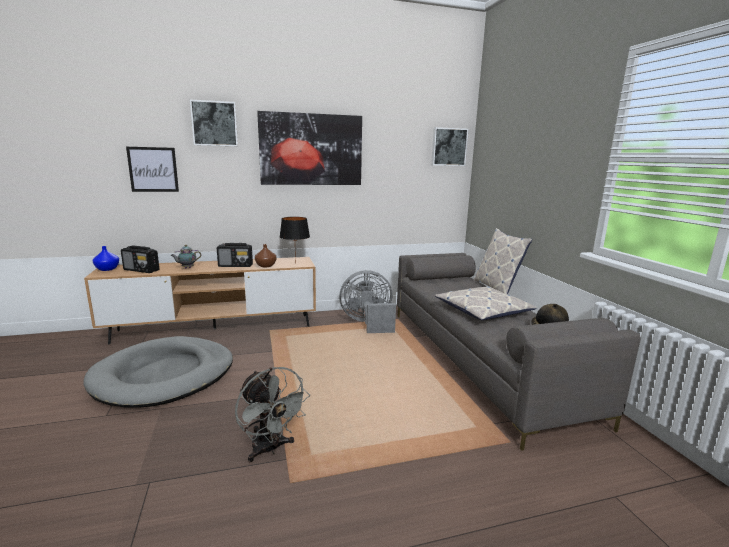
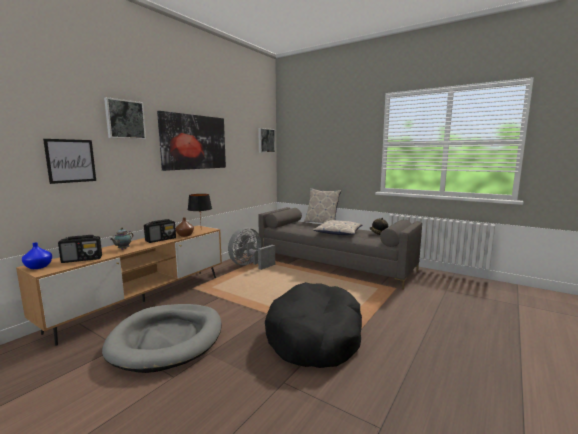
camera: 40 degrees left, 5 degrees down
grey fan [235,367,310,462] -> black dog bed [265,282,362,368]

